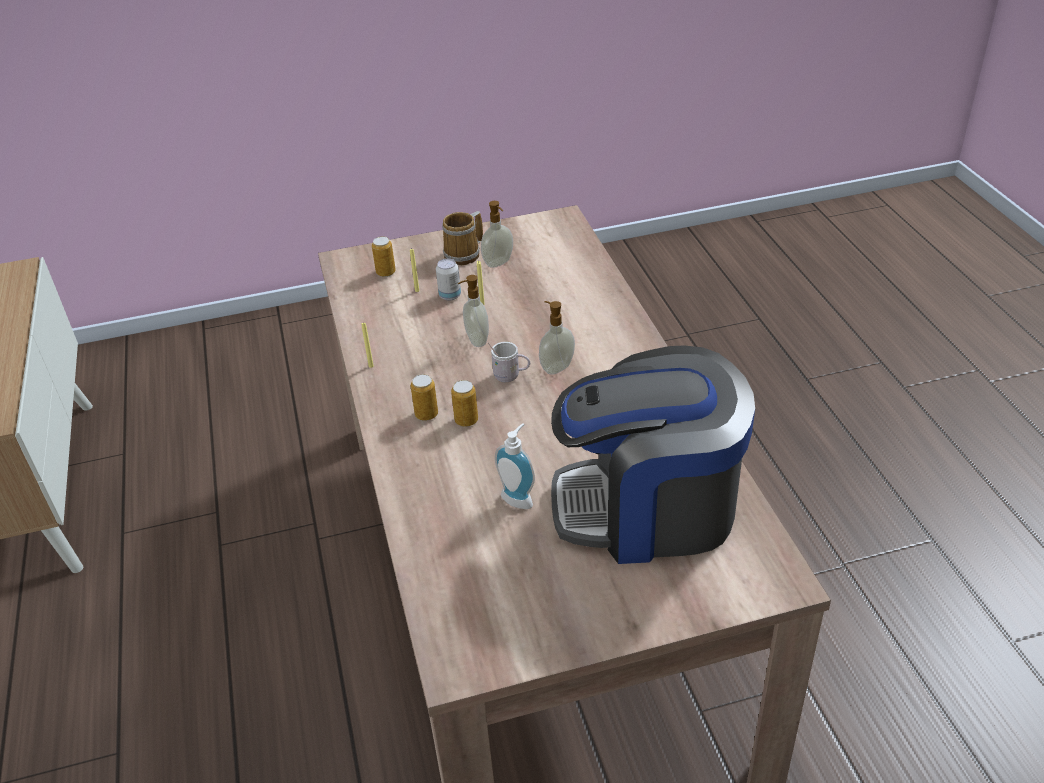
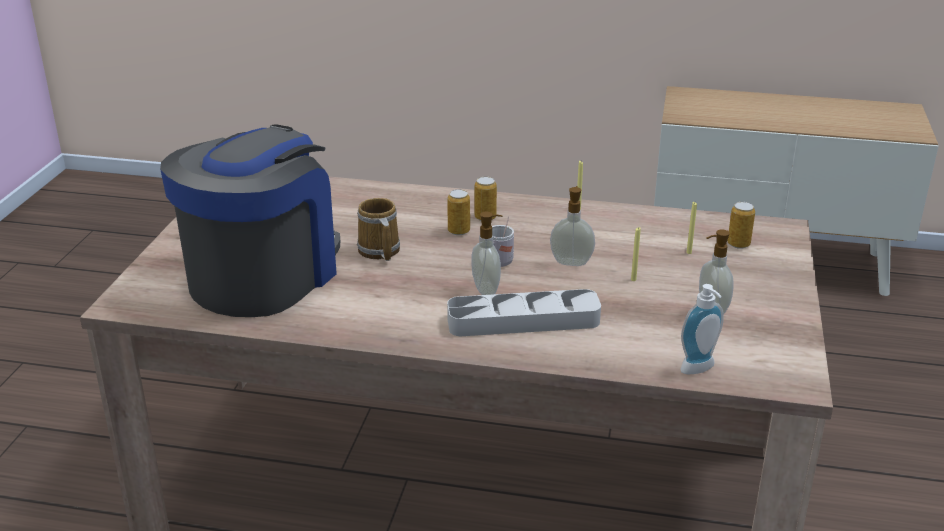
camera: 115 degrees right, 10 degrees down
can [436,258,461,301] -> none
mug [442,211,483,265] -> mug moved to [357,198,400,261]
soap dispenser [495,423,535,509] -> soap dispenser moved to [680,284,724,375]
none -> grey tray [447,289,601,336]

